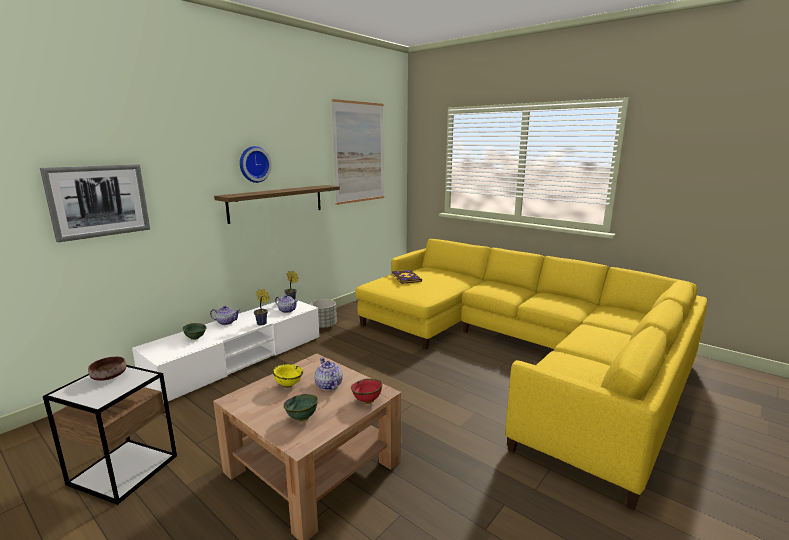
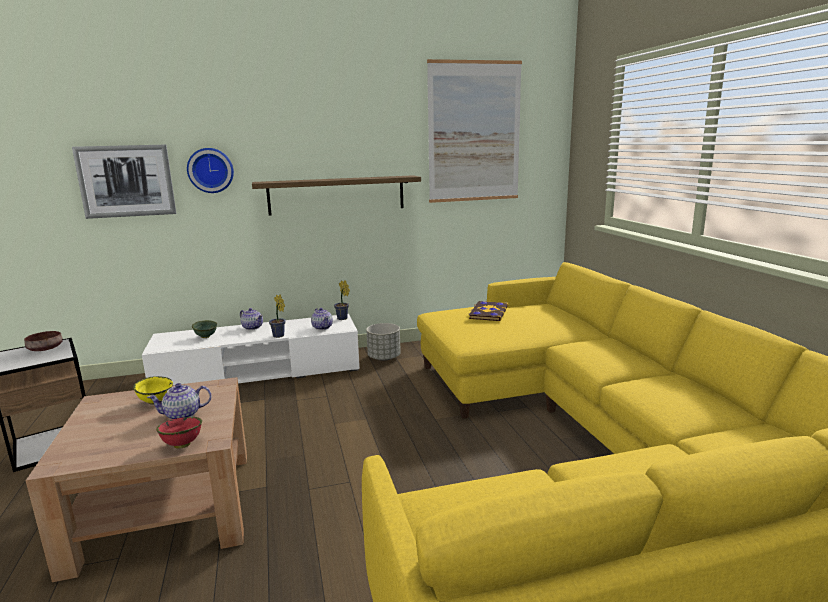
camera: 35 degrees right, 0 degrees up
wall clock [240,146,272,183] -> wall clock moved to [187,148,234,193]
green bowl [284,394,318,421] -> none
teapot [314,358,343,390] -> teapot turned 120 degrees counterclockwise [147,383,212,419]

